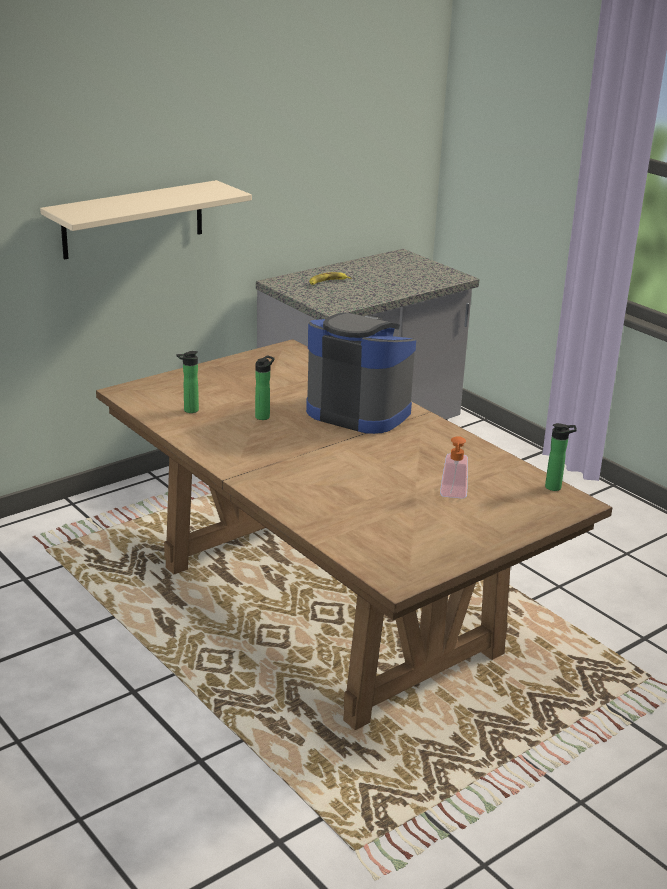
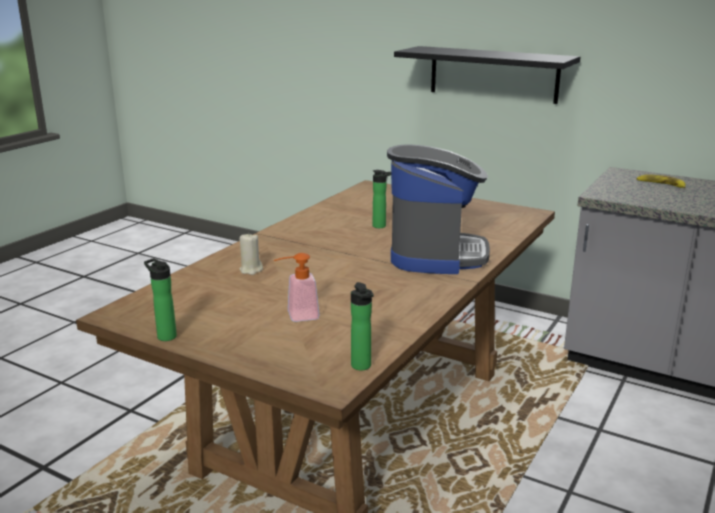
camera: 70 degrees right, 5 degrees down
beige shelf [40,180,252,260] -> black shelf [394,46,581,104]
bottle [176,351,199,413] -> bottle moved to [144,258,177,341]
none -> beige candle [239,233,263,275]

